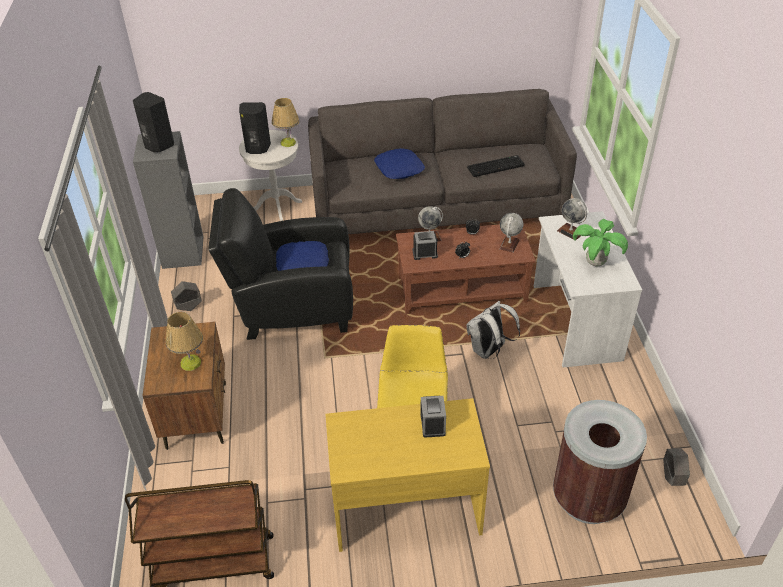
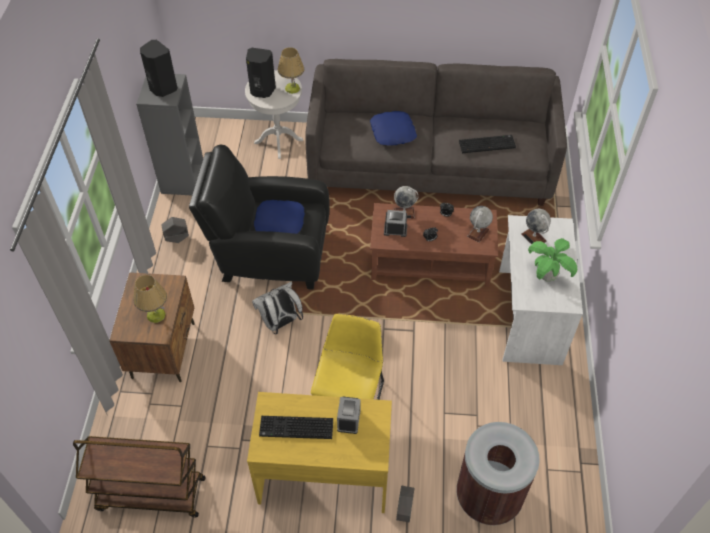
camera: 10 degrees right, 10 degrees up
white backpack [466,301,520,359] -> white backpack moved to [252,281,303,334]
grey planter [663,448,690,486] -> grey planter moved to [396,486,415,523]
none -> keyboard [259,416,333,439]

